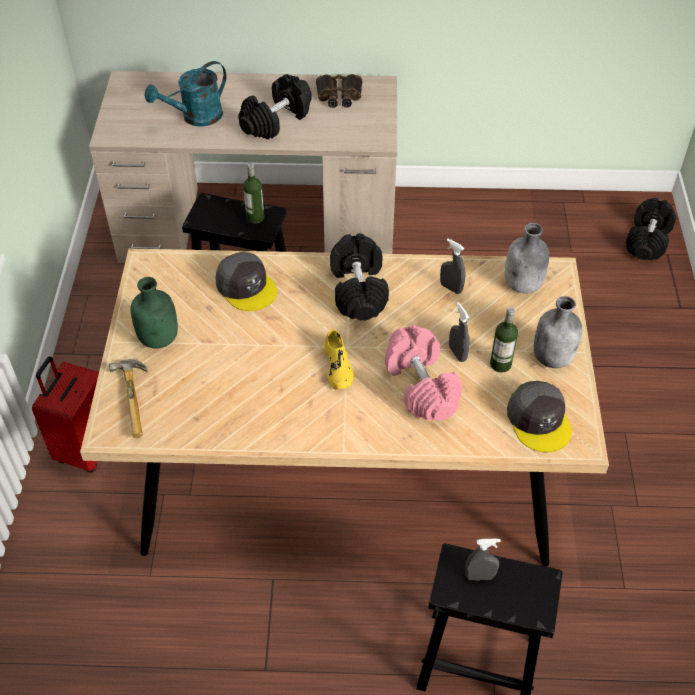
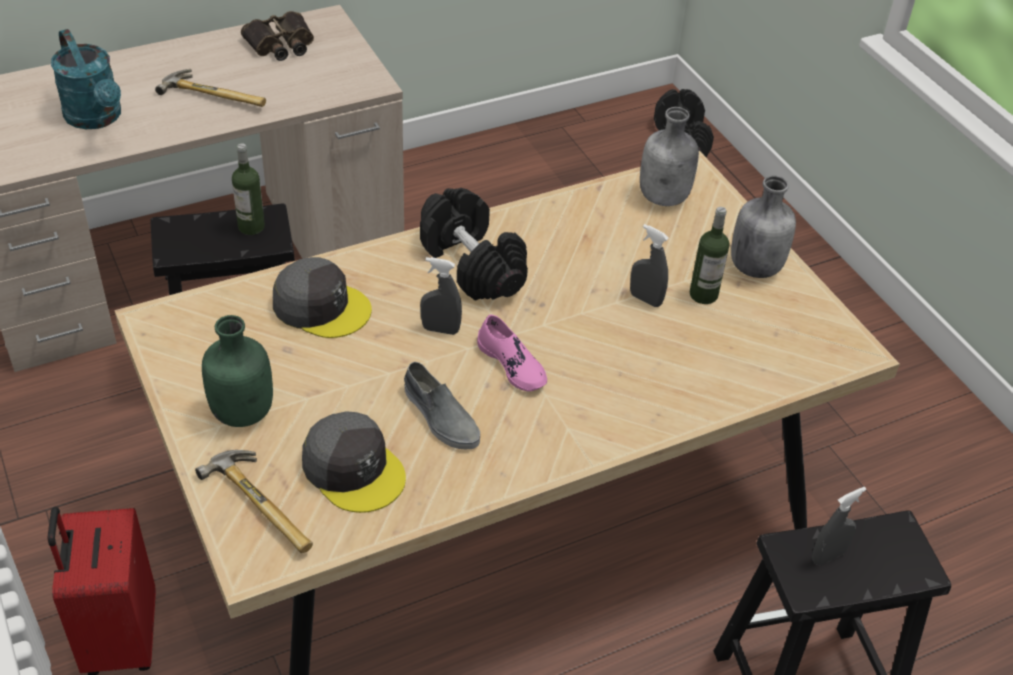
camera: 30 degrees left, 5 degrees down
turquoise watering can [145,61,226,127] -> turquoise watering can turned 60 degrees counterclockwise [51,29,121,129]
black dumbbell [238,74,312,140] -> hammer [155,69,266,107]
yellow shoe [324,329,354,389] -> pink shoe [477,314,547,392]
pink dumbbell [385,325,462,421] -> none
grey spray bottle [440,239,465,294] -> grey spray bottle moved to [420,257,462,335]
grey cap [507,381,572,452] -> grey cap moved to [302,411,406,513]
none -> grey shoe [404,362,480,449]

